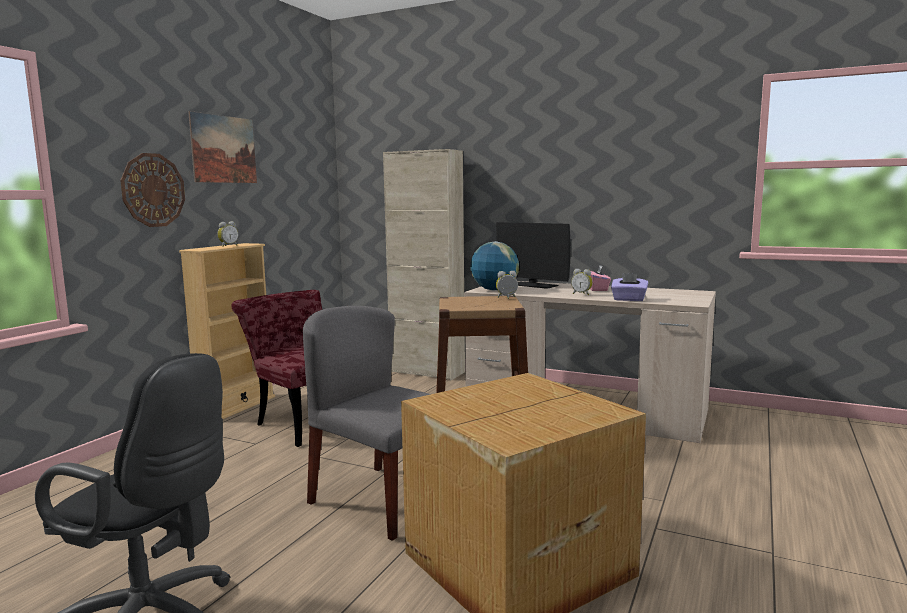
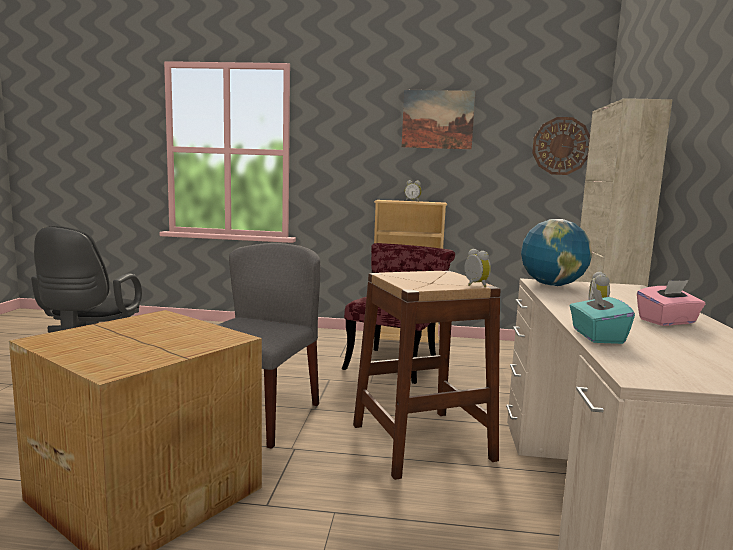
camera: 70 degrees right, 0 degrees up
wall clock [120,153,185,227] -> wall clock moved to [532,117,590,175]
monitor [496,222,571,289] -> none
purple tissue box [611,273,648,301] -> turquoise tissue box [570,285,635,344]

